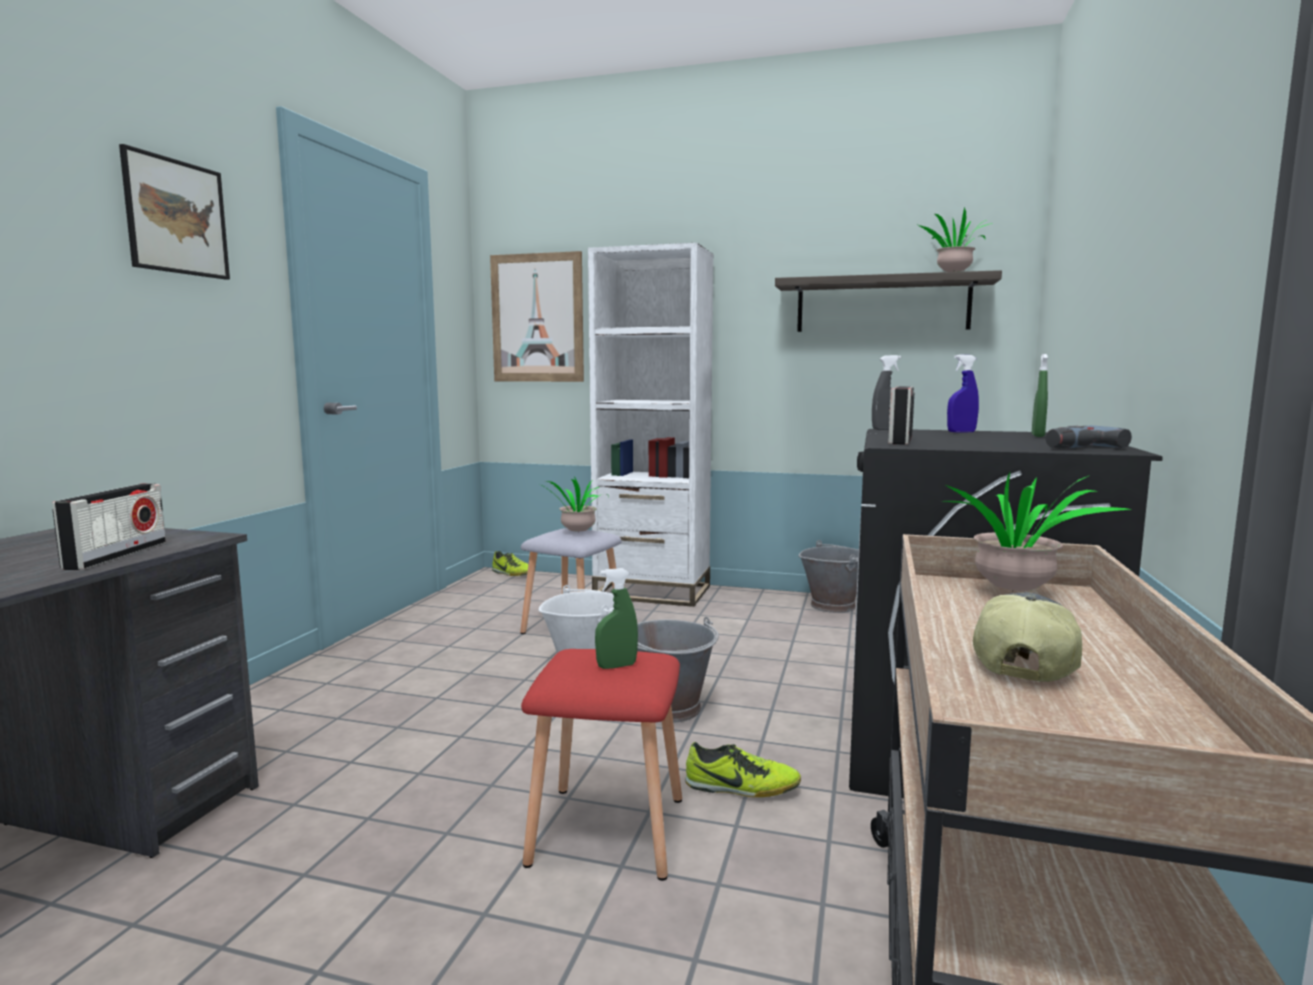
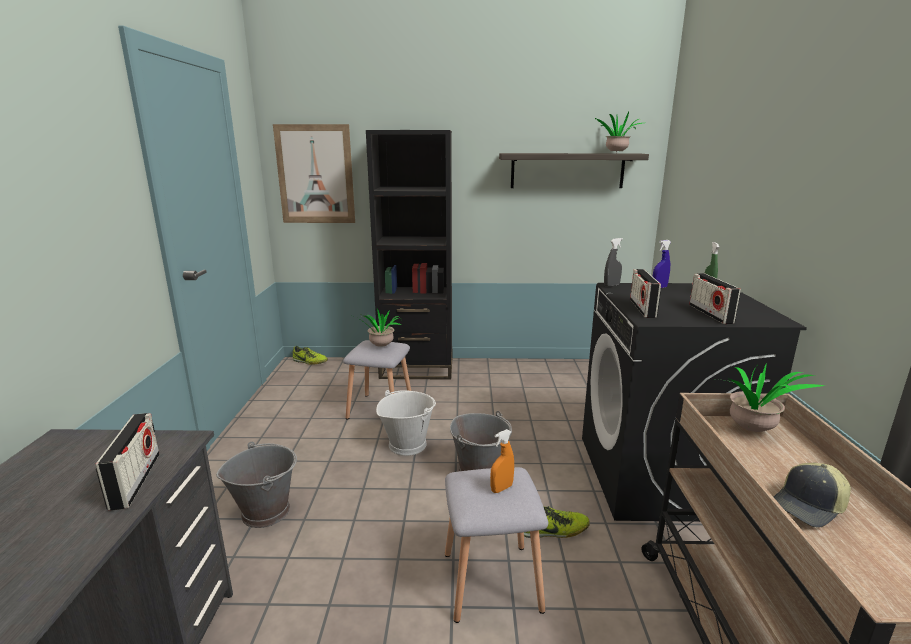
camera: 15 degrees left, 10 degrees up
picture [119,144,230,280] -> none
red stool [521,649,682,881] -> grey stool [445,467,548,623]
white bookcase [588,243,714,607] -> black bookcase [366,130,452,380]
green spray bottle [595,568,638,669] -> orange spray bottle [490,429,514,493]
grey bucket [799,540,859,613] -> grey bucket moved to [216,441,297,528]
cap [973,592,1082,682] -> cap turned 135 degrees counterclockwise [774,463,851,528]
power drill [1046,425,1132,449] -> none
none -> radio [689,273,741,324]

